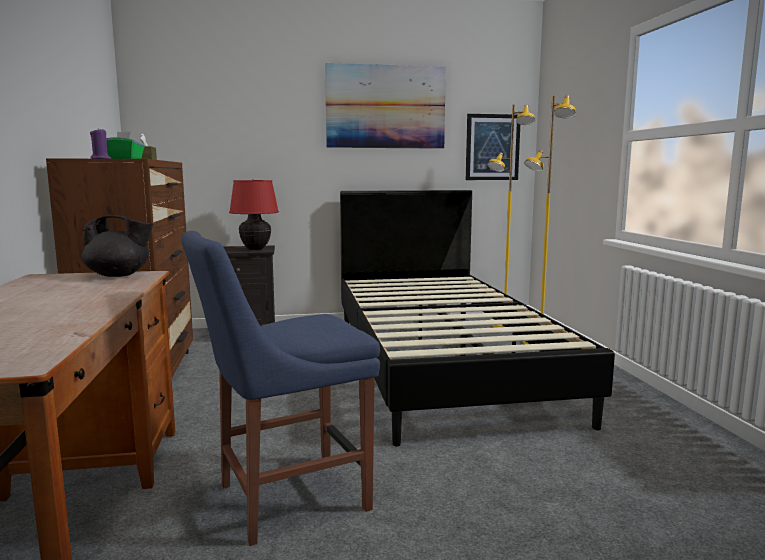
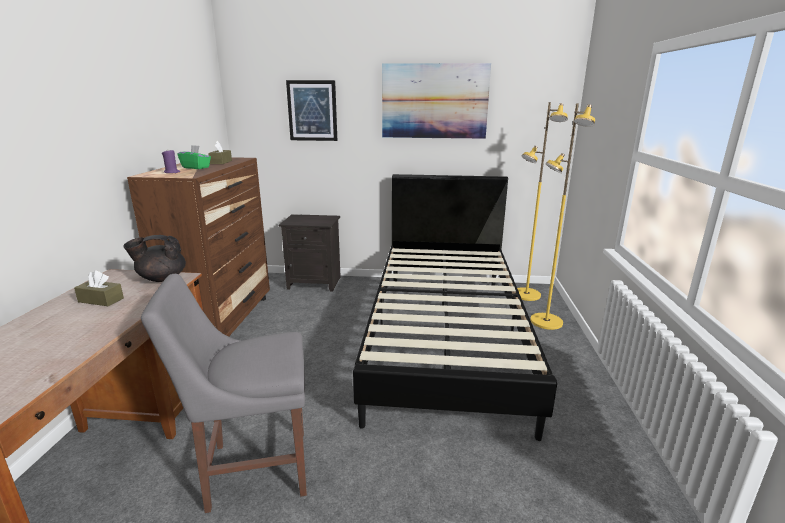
camera: 15 degrees right, 10 degrees up
black teapot [82,215,153,277] -> black teapot turned 150 degrees clockwise [123,235,186,282]
blue chair [181,231,380,546] -> grey chair [141,274,307,513]
red table lamp [229,179,279,250] -> none
picture [466,114,520,180] -> picture moved to [286,80,337,141]
none -> brown tissue box [74,270,124,306]

